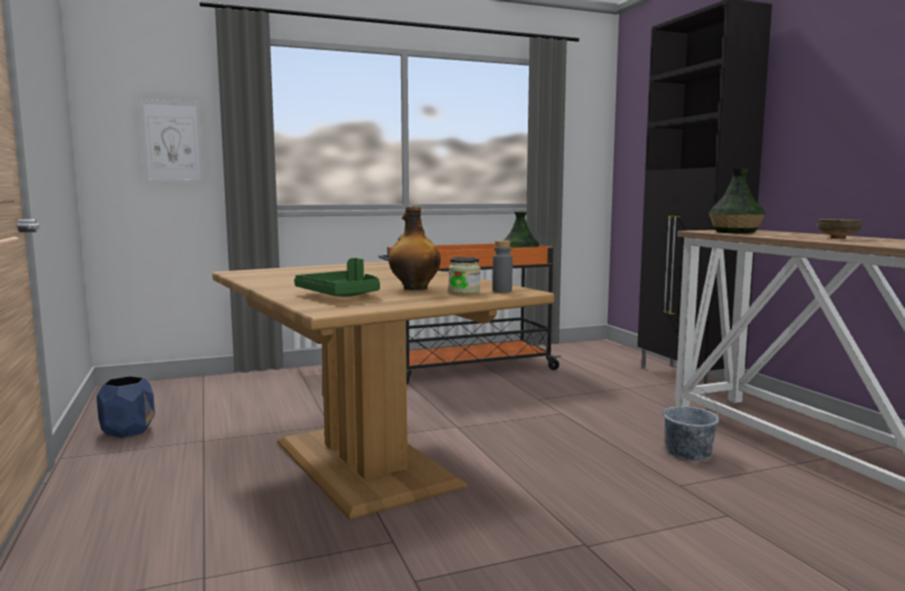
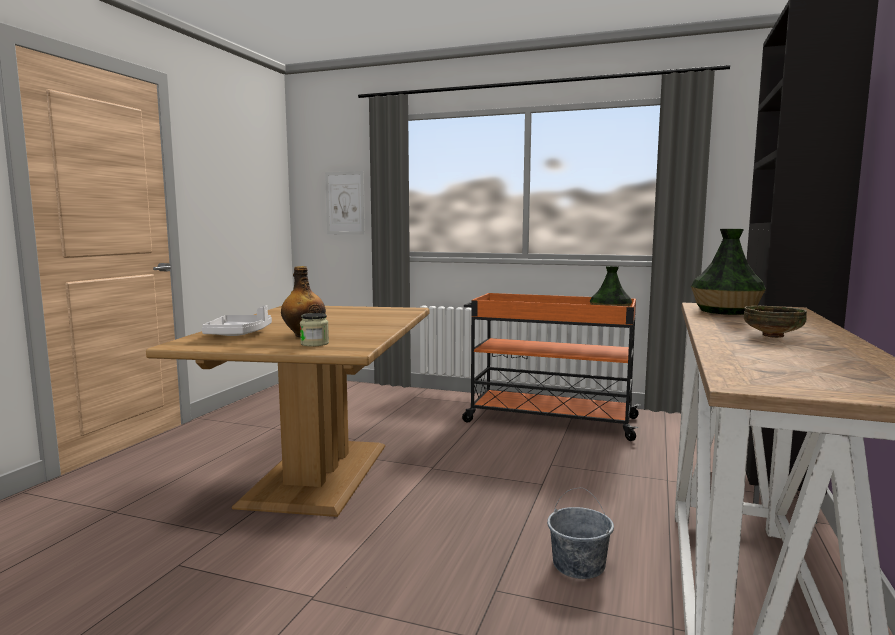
camera: 40 degrees right, 0 degrees up
blue planter [97,376,155,438] -> none
green tray [294,258,380,297] -> white tray [202,306,272,336]
grey bottle [493,240,513,292] -> none

